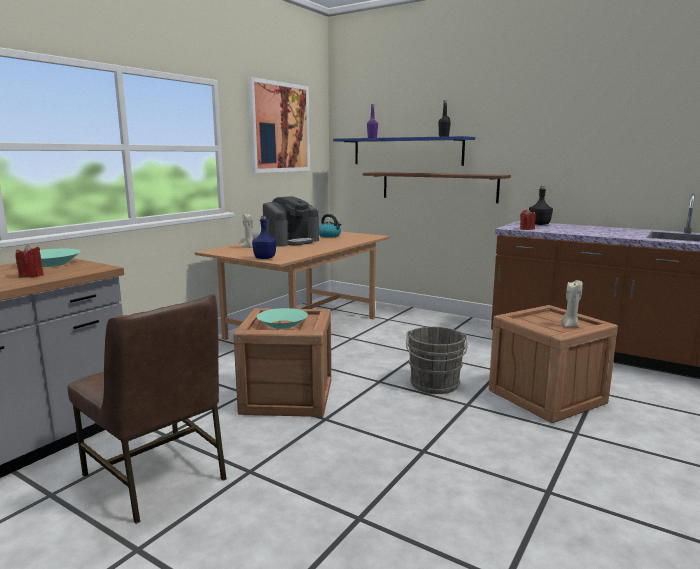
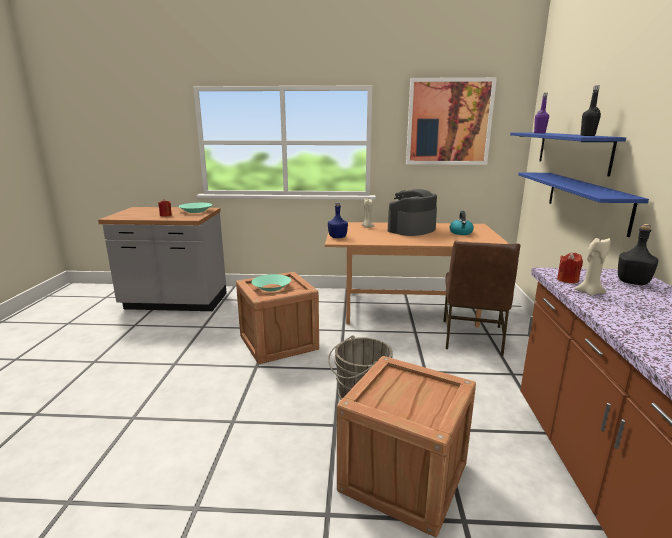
camera: 60 degrees right, 5 degrees up
brown chair [68,294,227,524] -> brown chair moved to [443,241,520,356]
coffee machine [263,196,319,247] -> coffee machine turned 120 degrees clockwise [388,189,437,236]
brown shelf [363,172,511,203] -> blue shelf [518,173,649,237]
beige candle [560,280,583,328] -> beige candle moved to [575,238,611,296]

